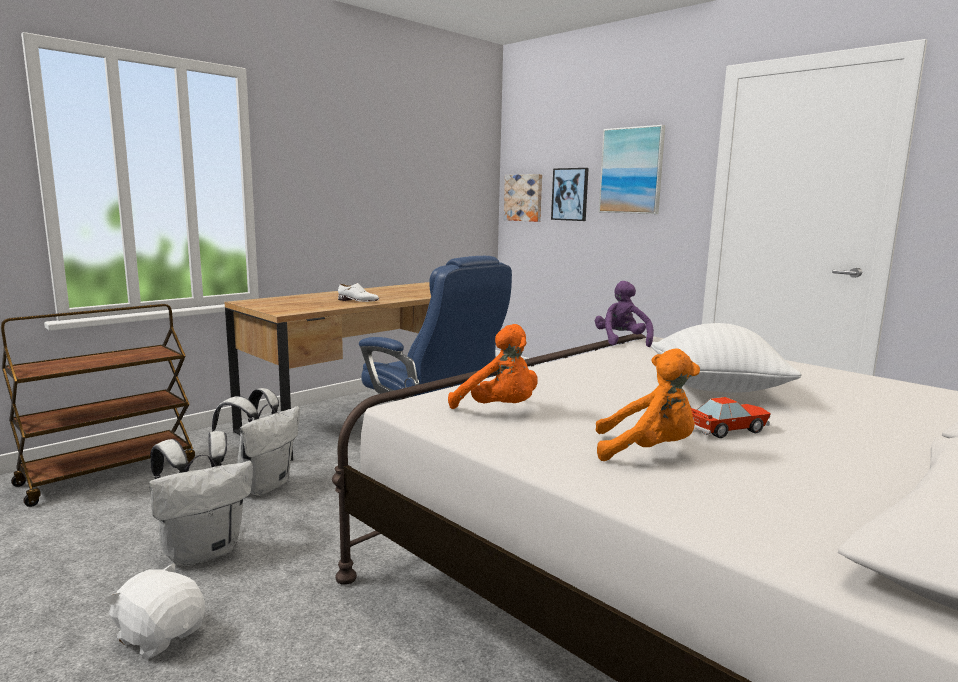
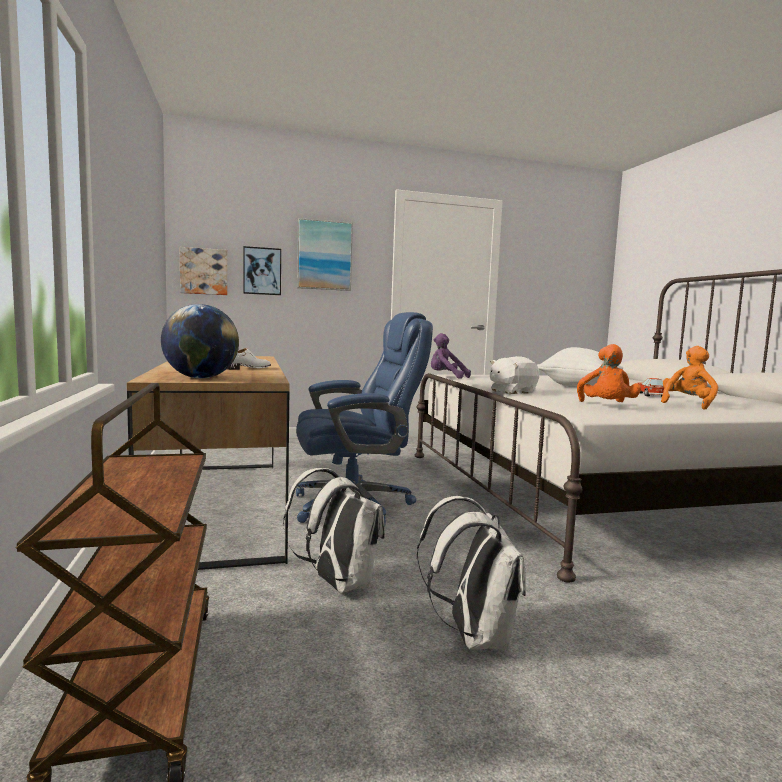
camera: 60 degrees left, 5 degrees down
white plush toy [104,563,205,659] -> white plush toy moved to [490,356,540,394]
orange plush toy [448,324,538,409] -> orange plush toy turned 120 degrees clockwise [577,344,641,402]
none -> globe [161,304,239,378]

